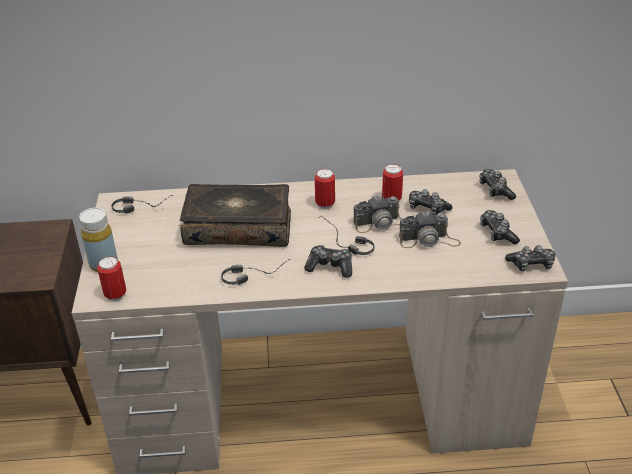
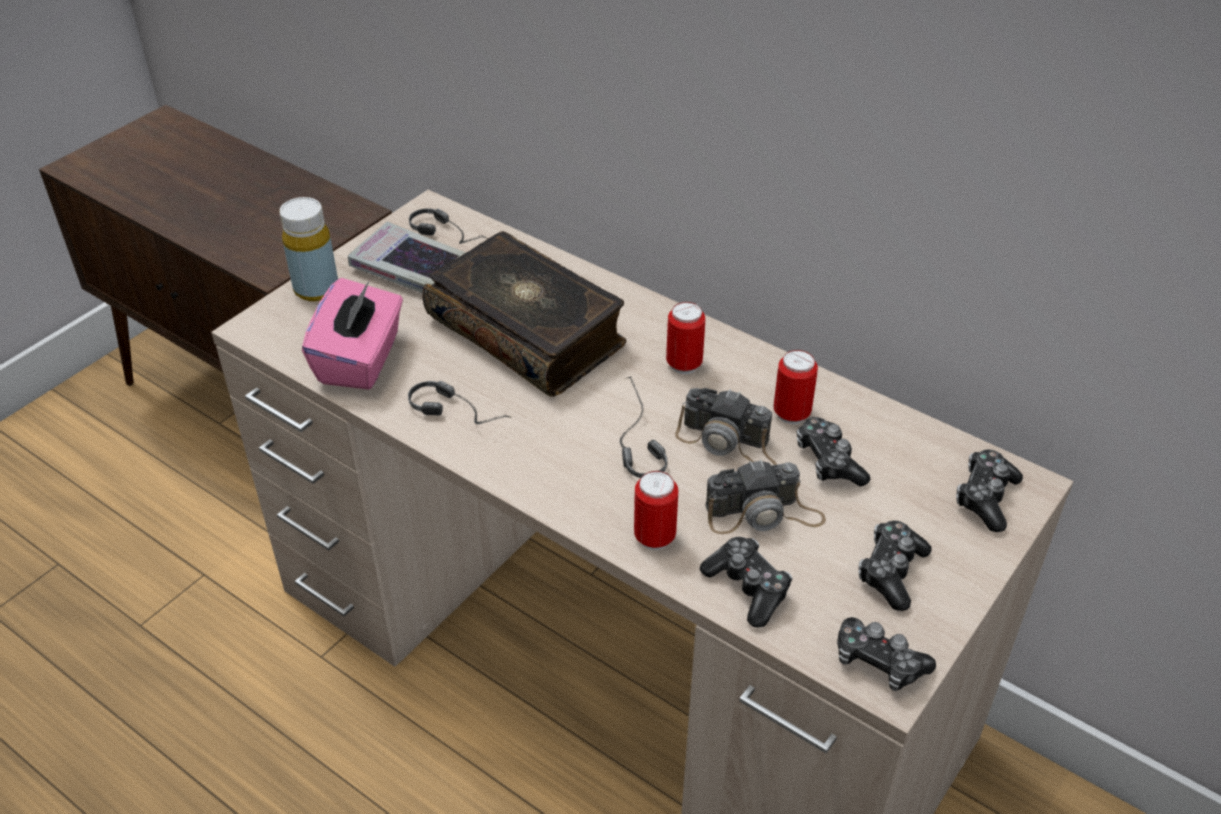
camera: 40 degrees right, 5 degrees up
can [97,256,126,301] -> can moved to [634,471,678,550]
game controller [304,245,352,278] -> game controller moved to [700,537,792,628]
camera [399,211,461,248] -> camera turned 45 degrees counterclockwise [705,459,826,534]
none -> pink tissue box [302,278,403,389]
none -> book [348,222,466,293]

